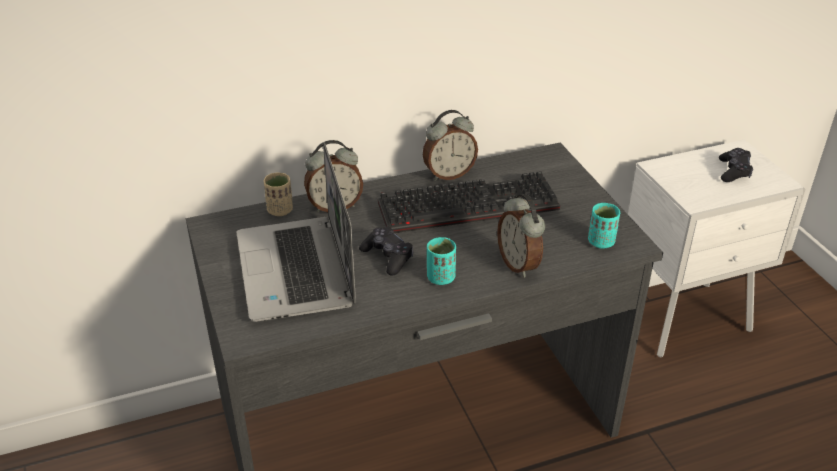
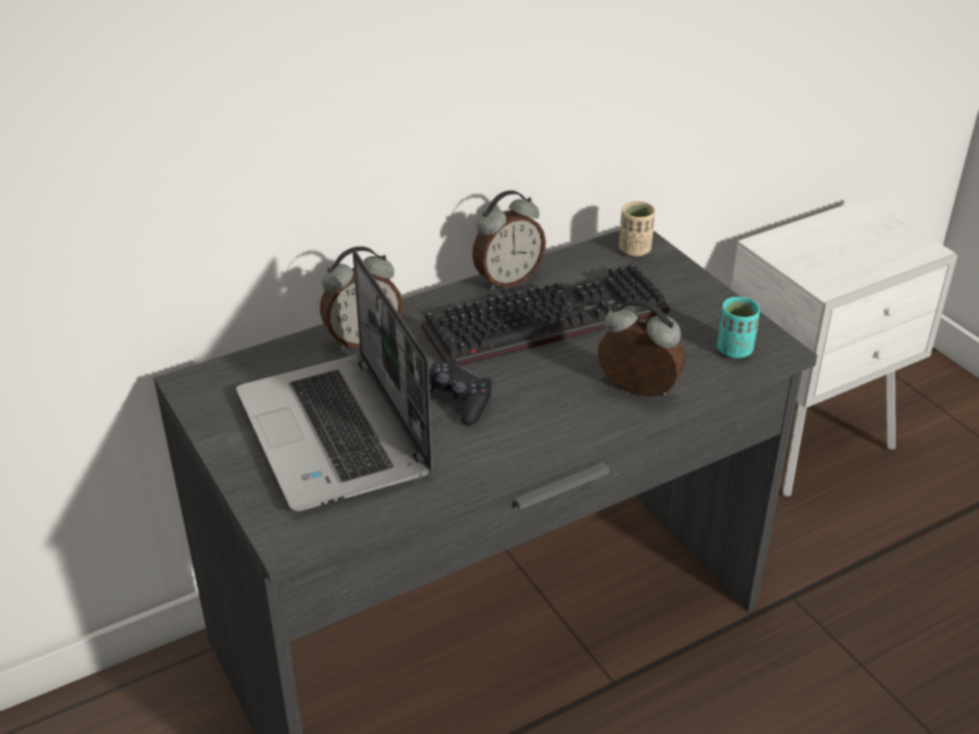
camera: 10 degrees left, 0 degrees up
beige cup [263,173,293,216] -> beige cup moved to [619,201,655,256]
turquoise cup [427,237,456,285] -> none
alarm clock [497,194,545,278] -> alarm clock turned 150 degrees clockwise [597,299,685,396]
black game controller [719,148,753,182] -> none

